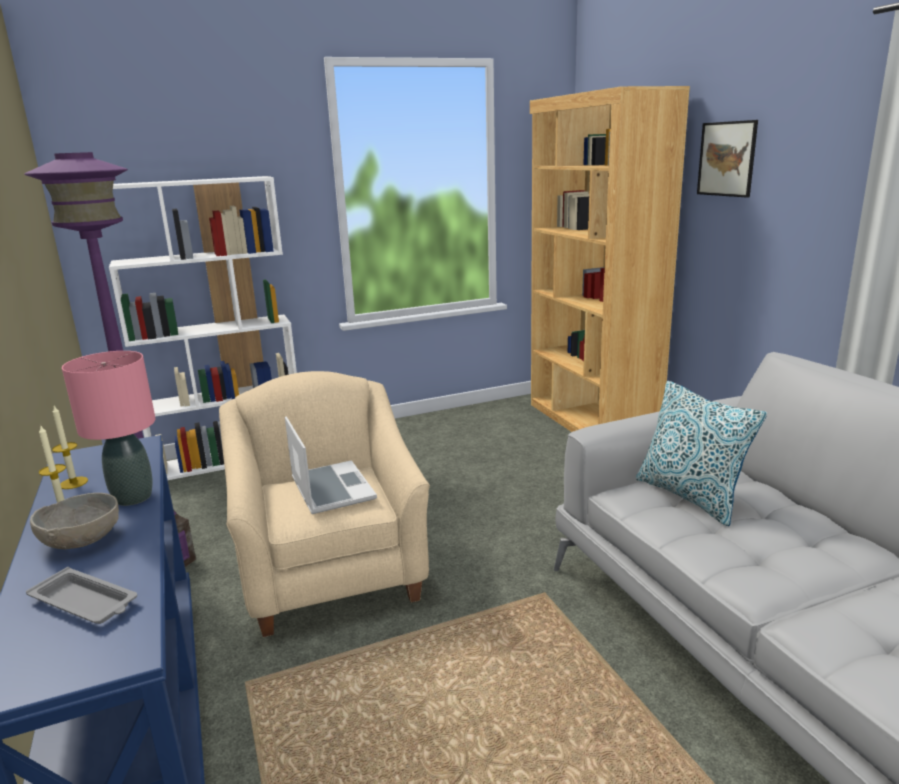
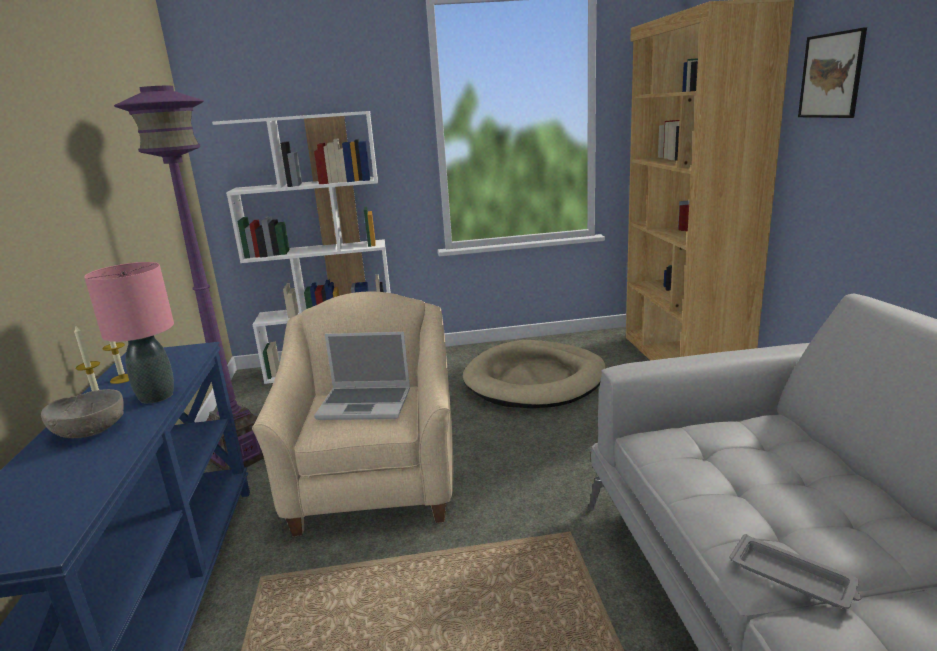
camera: 15 degrees right, 0 degrees up
grey tray [26,567,137,624] -> grey tray moved to [730,534,862,609]
laptop [285,416,377,514] -> laptop turned 105 degrees clockwise [314,332,410,420]
pillow [636,381,767,526] -> none
none -> beige dog bed [463,340,606,408]

